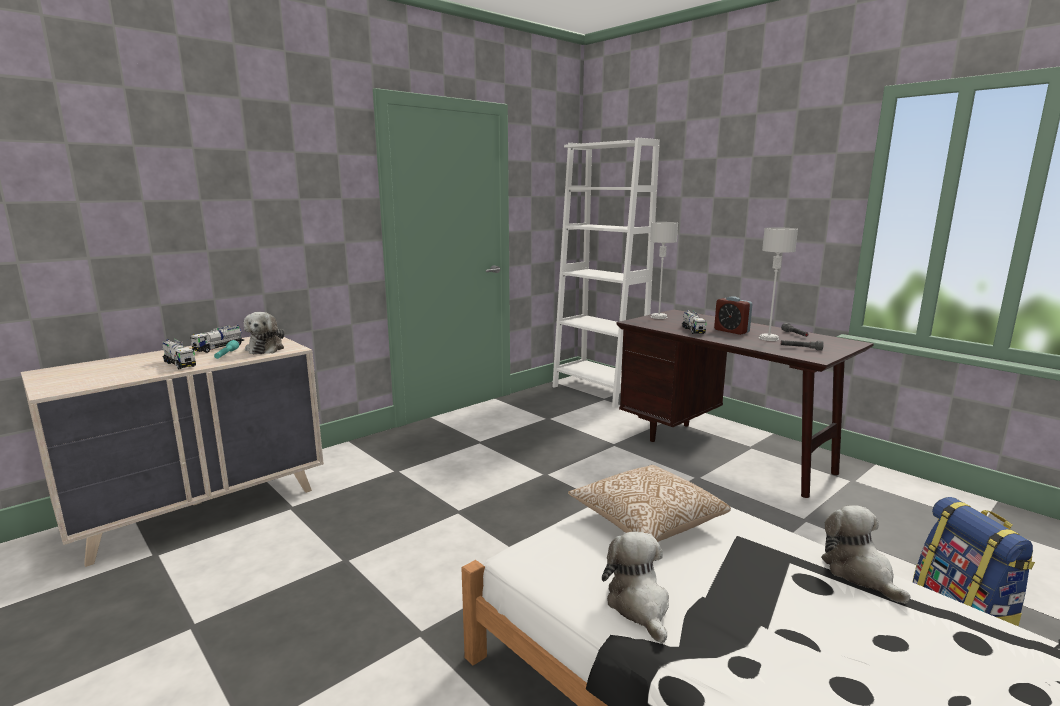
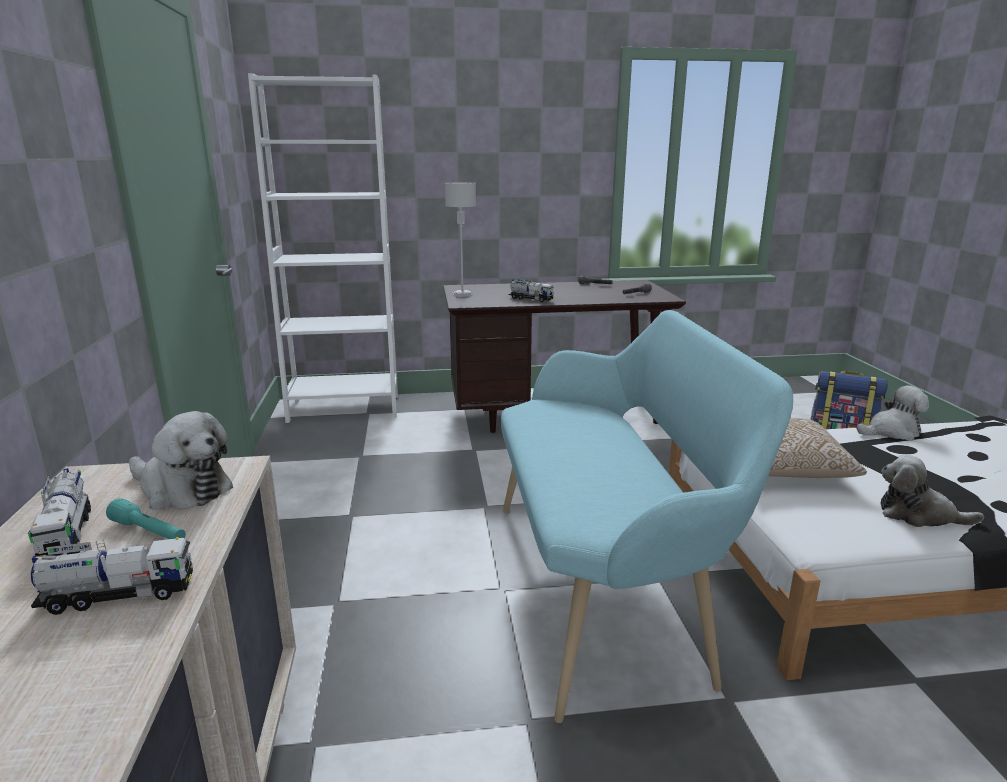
camera: 55 degrees left, 5 degrees up
alarm clock [714,296,752,335] -> none
grey table lamp [759,227,798,341] -> none
plush toy [821,505,910,604] -> plush toy turned 150 degrees clockwise [856,386,929,441]
none -> turquoise bench [501,310,793,723]

